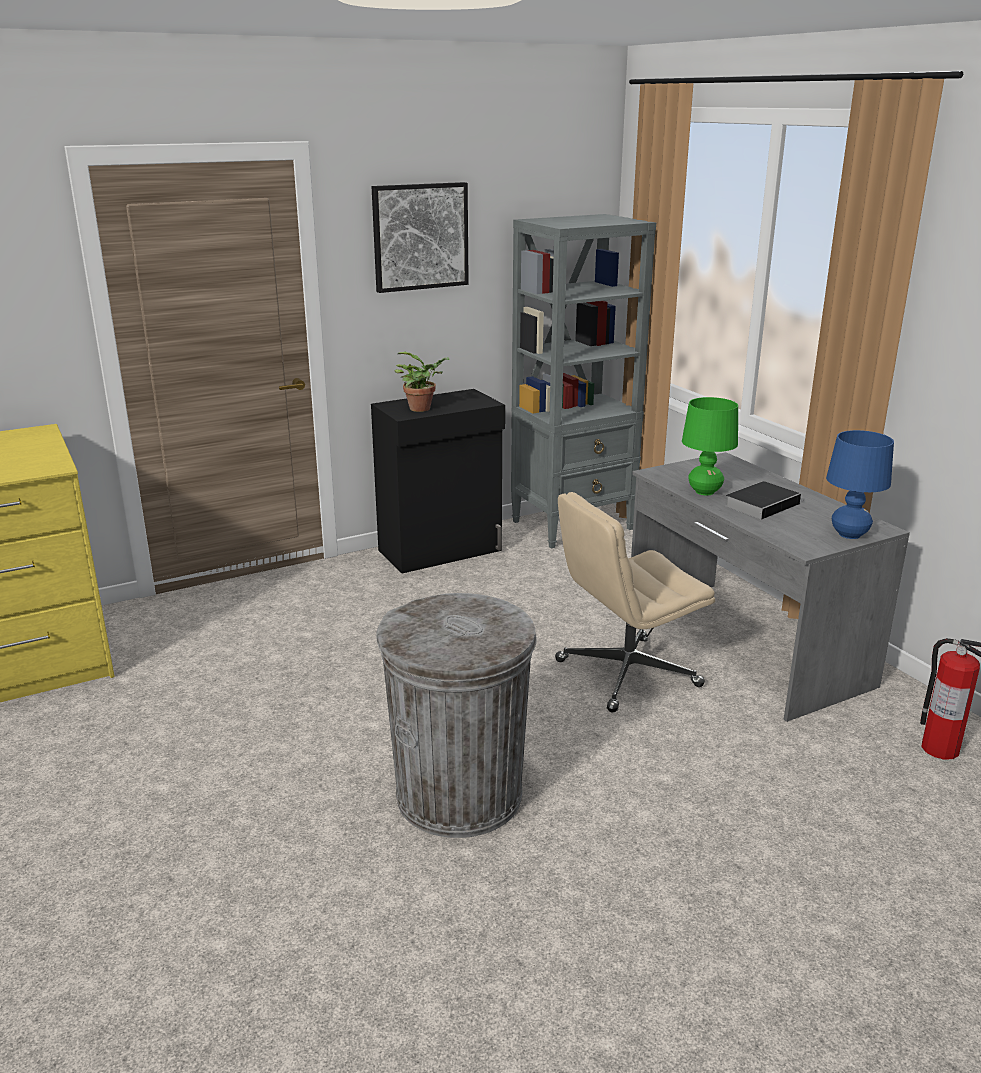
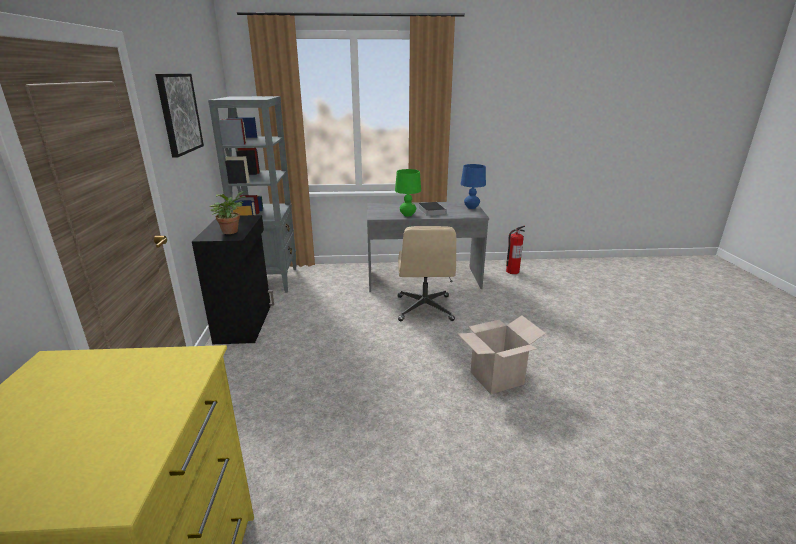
camera: 65 degrees left, 0 degrees up
grey trash can [376,593,536,838] -> cardboard box [457,315,546,394]

